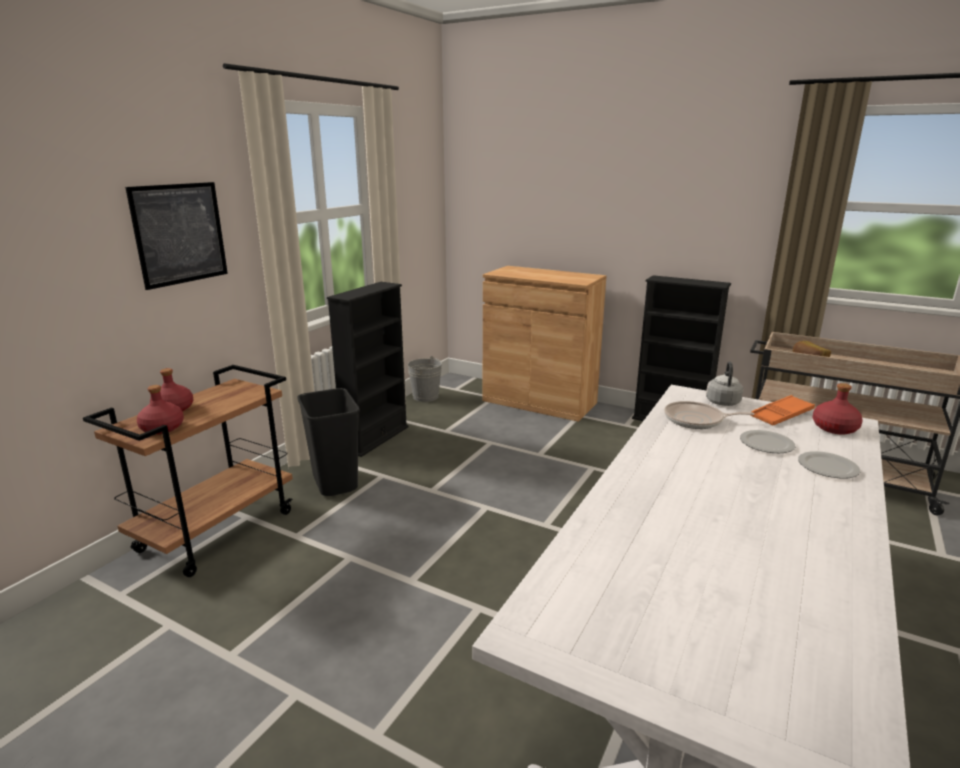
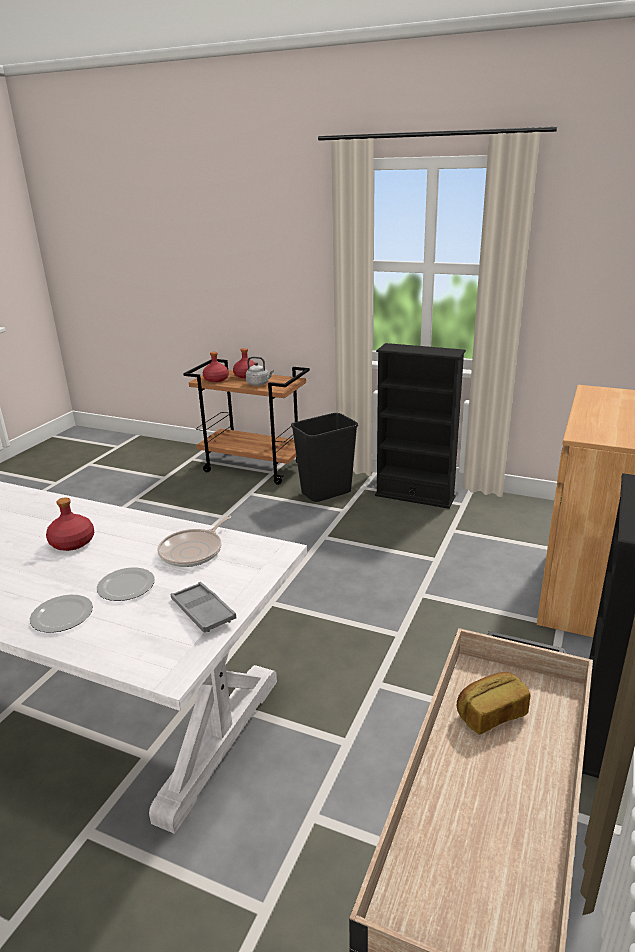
camera: 85 degrees right, 5 degrees up
picture [125,182,228,290] -> none
grey bucket [408,356,442,402] -> none
frying pan [664,401,754,429] -> frying pan turned 150 degrees counterclockwise [157,515,231,567]
grey kettle [706,361,743,406] -> grey kettle moved to [246,356,274,386]
orange tray [750,395,815,425] -> grey tray [171,582,236,633]
red bottle [813,383,863,435] -> red bottle moved to [46,497,94,551]

